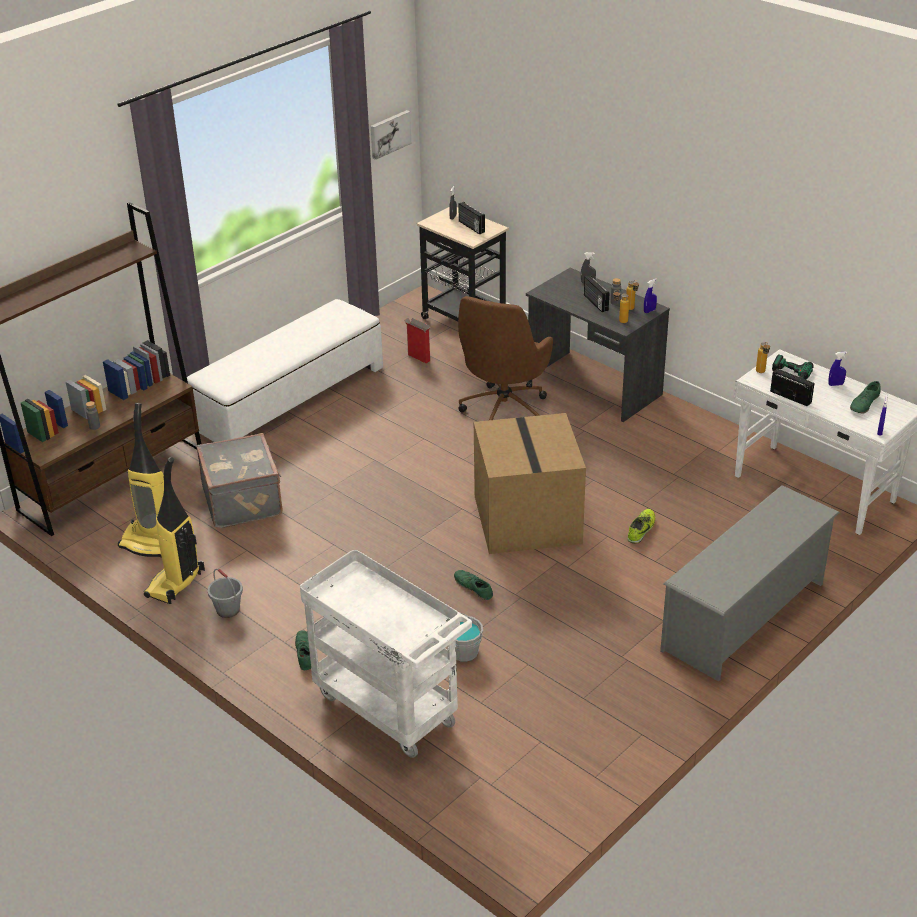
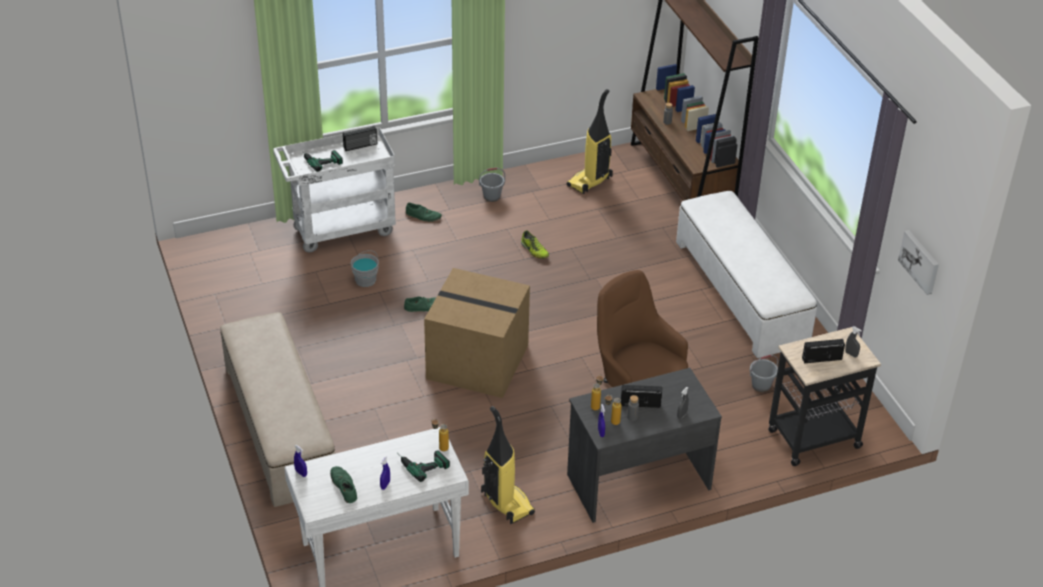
camera: 115 degrees right, 5 degrees up
vacuum cleaner [144,457,205,604] -> vacuum cleaner moved to [481,406,535,524]
grey suitcase [196,433,283,528] -> none
cardboard box [404,318,431,363] -> grey bucket [750,355,778,392]
shoe [627,509,655,544] -> shoe moved to [521,230,549,259]
grey shoe rack [660,485,840,681] -> beige bench [220,312,335,507]
radio [770,369,814,406] -> radio moved to [343,126,377,151]
none -> power drill [302,150,343,172]

